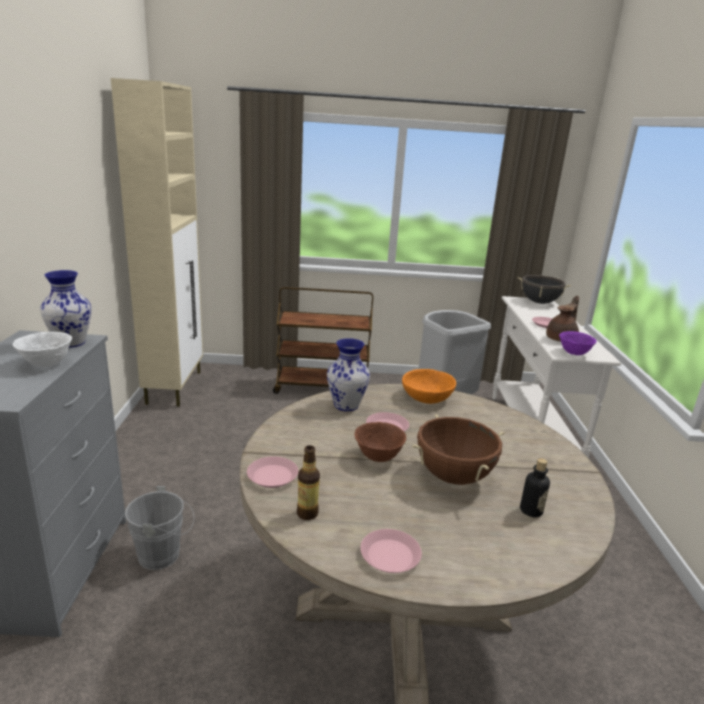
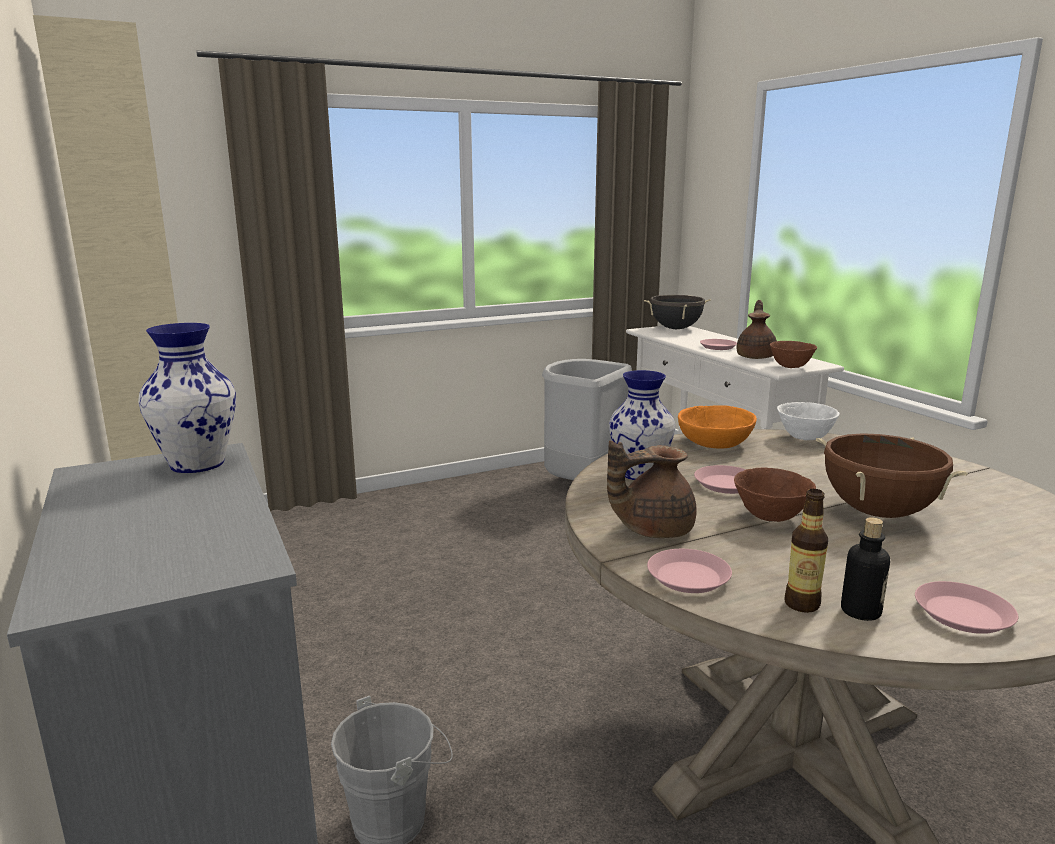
camera: 25 degrees left, 5 degrees down
white bowl [13,332,72,367] -> white bowl moved to [777,402,840,440]
brown cart [273,287,373,394] -> none
bottle [520,458,550,517] -> bottle moved to [841,517,890,621]
purple bowl [559,331,597,355] -> brown bowl [770,341,817,368]
none -> brown teapot [607,440,697,538]

